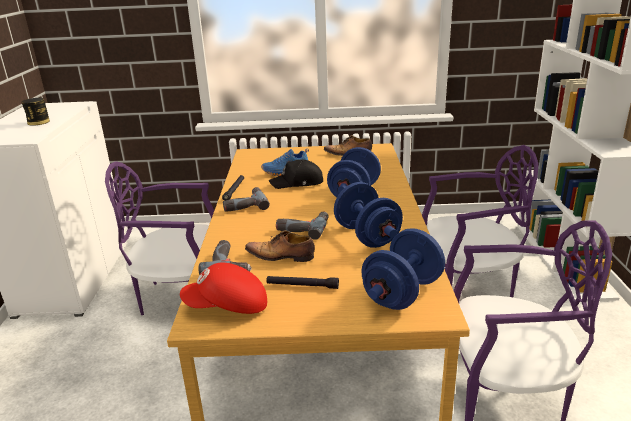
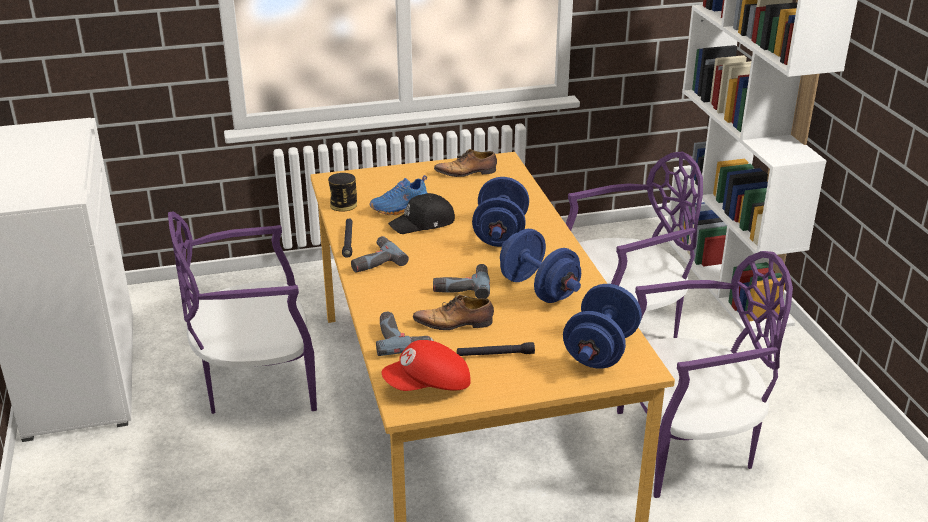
camera: 15 degrees left, 5 degrees up
can [21,98,50,126] -> can moved to [328,173,357,212]

